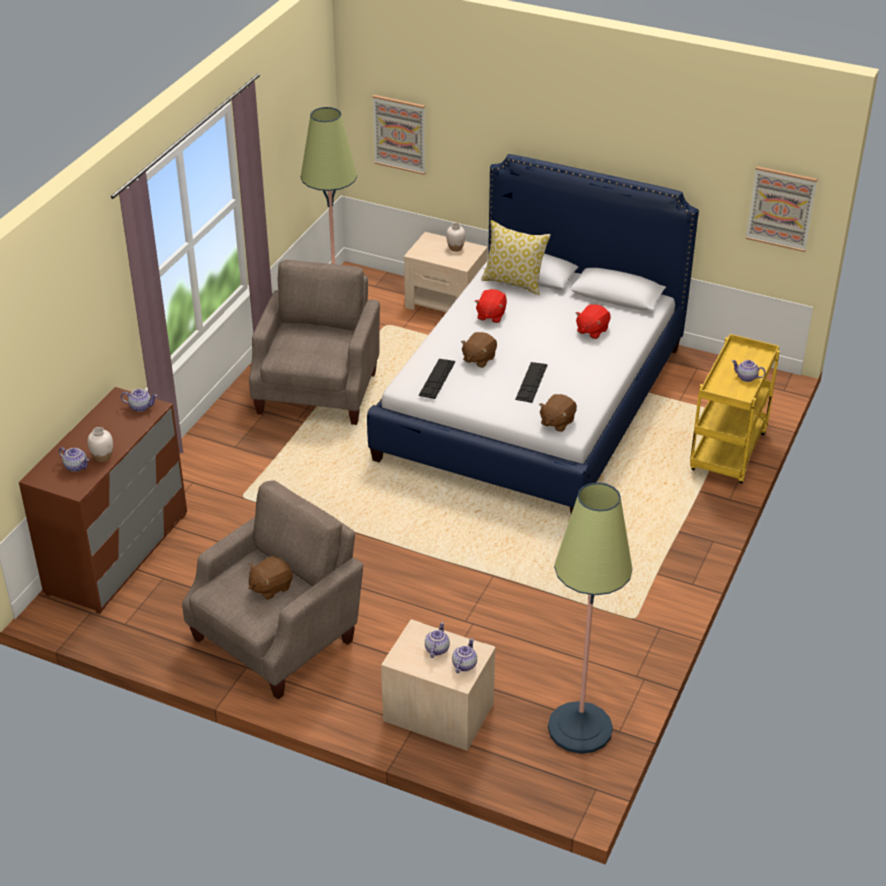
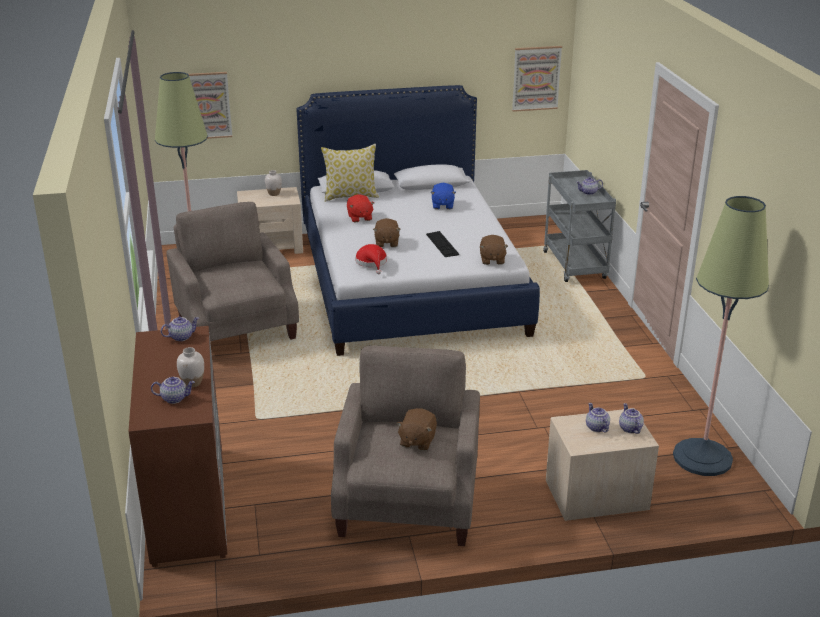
camera: 35 degrees left, 10 degrees down
keyboard [418,359,455,399] -> red hat [355,244,387,274]
red plush toy [576,304,611,339] -> blue plush toy [431,183,456,209]
yellow cart [690,334,780,484] -> grey cart [543,170,616,282]

